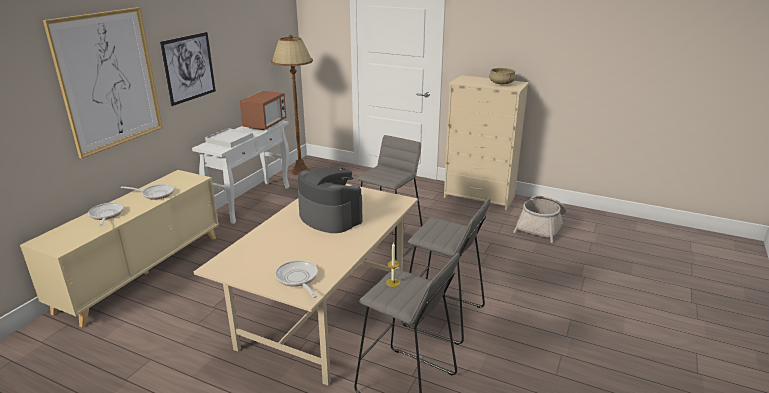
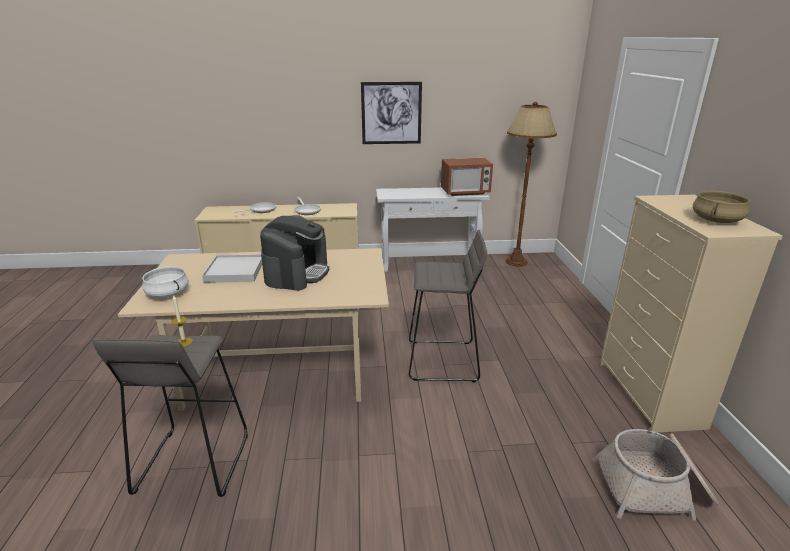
camera: 60 degrees right, 0 degrees up
picture [43,7,163,159] -> none
white tray [205,128,253,148] -> white tray moved to [202,254,262,282]
frying pan [275,260,318,298] -> white cooking pot [142,266,189,298]
grey stool [401,199,491,345] -> none

